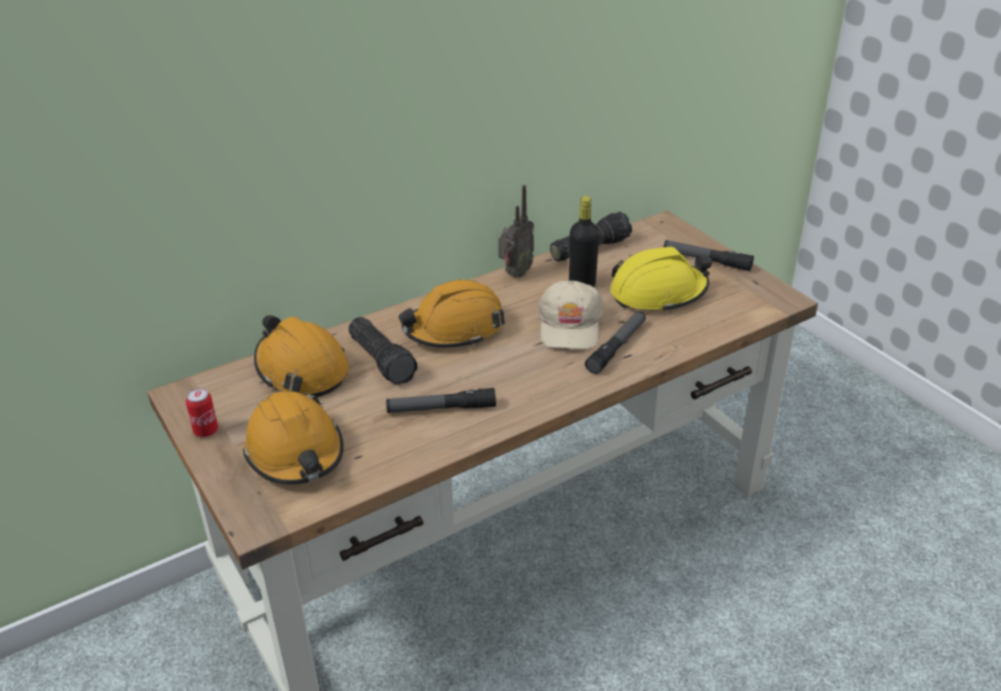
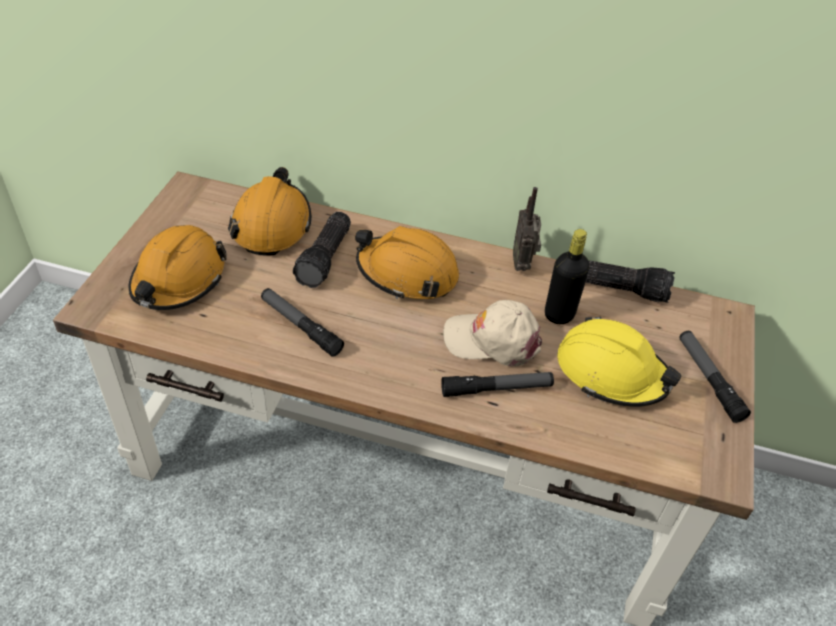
camera: 45 degrees right, 10 degrees up
can [186,388,218,437] -> none
radio [498,185,534,277] -> radio turned 90 degrees clockwise [513,187,541,271]
beige cap [538,281,604,350] -> beige cap turned 45 degrees clockwise [443,300,542,367]

